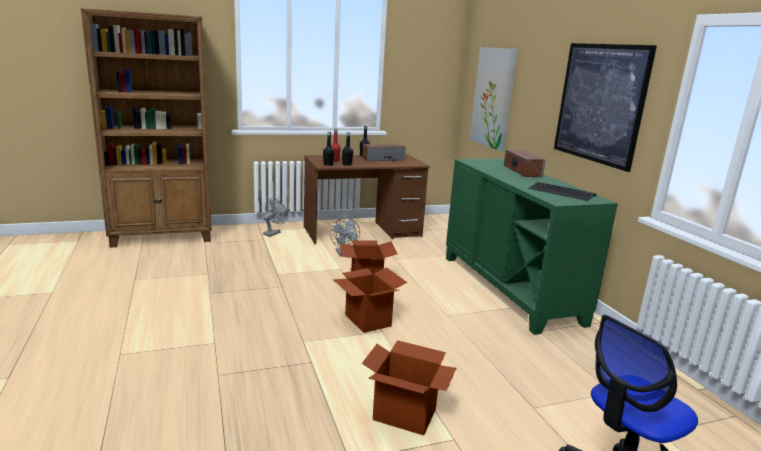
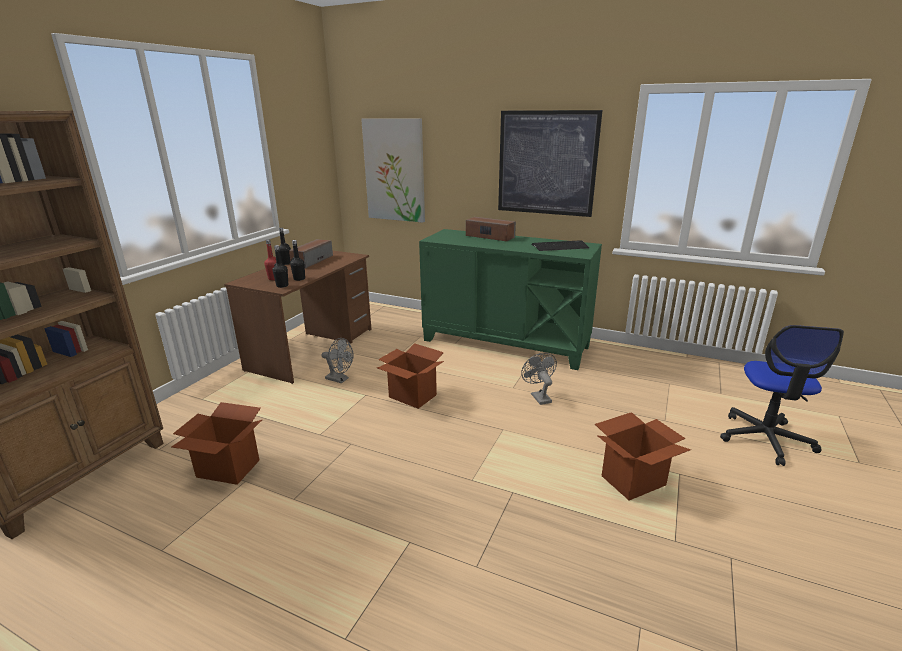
camera: 45 degrees left, 5 degrees up
grey fan [263,198,287,237] -> grey fan moved to [521,353,557,405]
cardboard box [333,267,407,333] -> cardboard box moved to [172,402,262,485]

